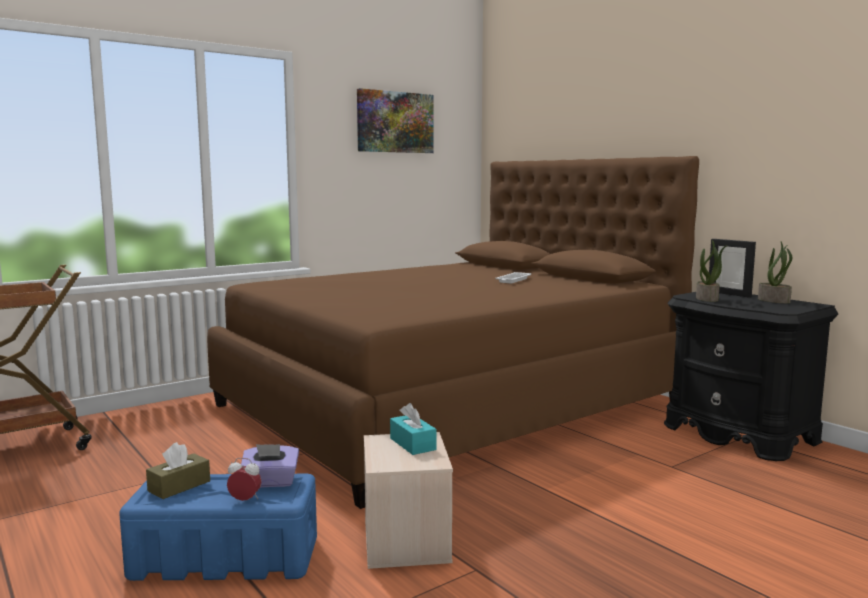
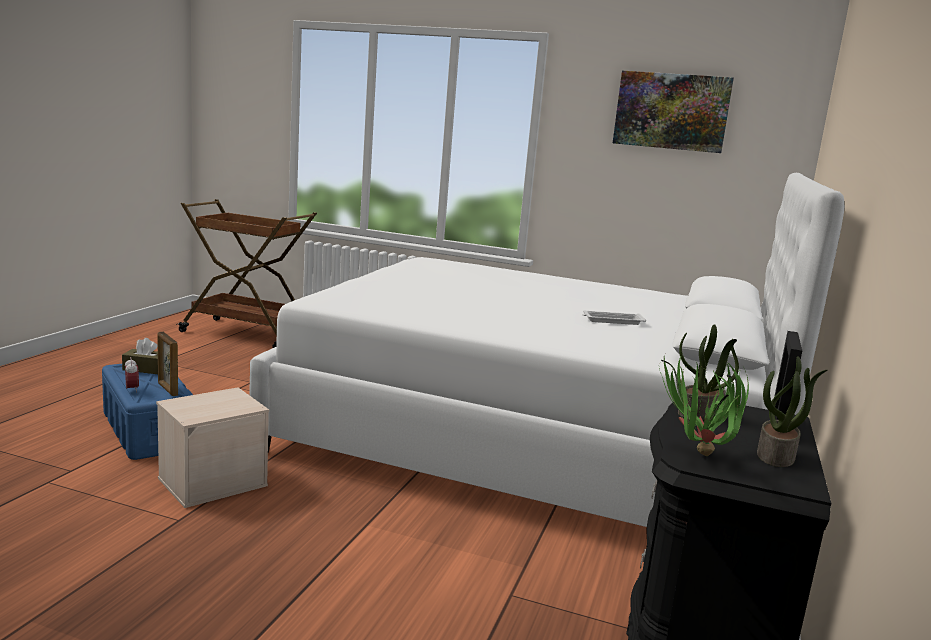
camera: 55 degrees right, 5 degrees up
brown bed [207,156,699,509] -> white bed [249,173,844,527]
purple tissue box [241,444,299,488] -> picture frame [157,332,178,396]
turquoise tissue box [390,403,436,455] -> none
none -> potted plant [659,357,749,456]

